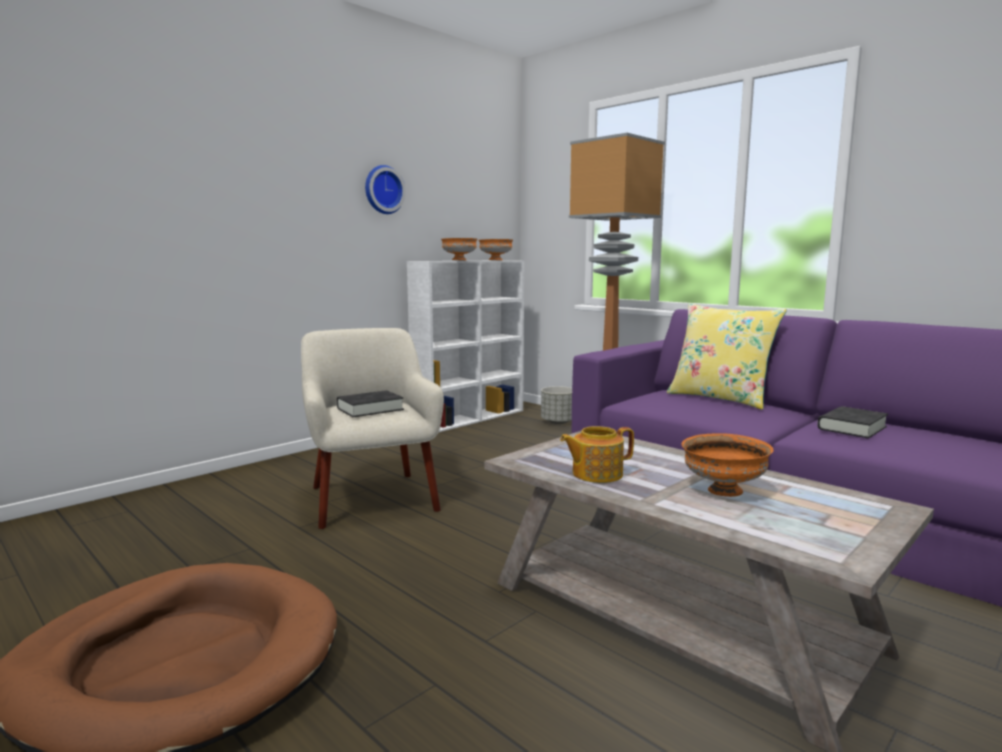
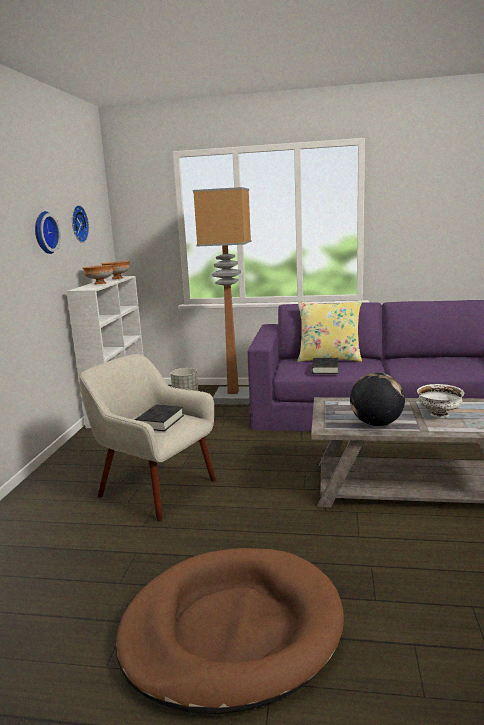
camera: 35 degrees left, 5 degrees up
teapot [560,426,634,483] -> globe [350,373,405,426]
orange bowl [682,433,774,497] -> white bowl [417,384,465,418]
black book [817,406,888,438] -> black book moved to [312,358,338,374]
none -> wall clock [72,205,89,243]

